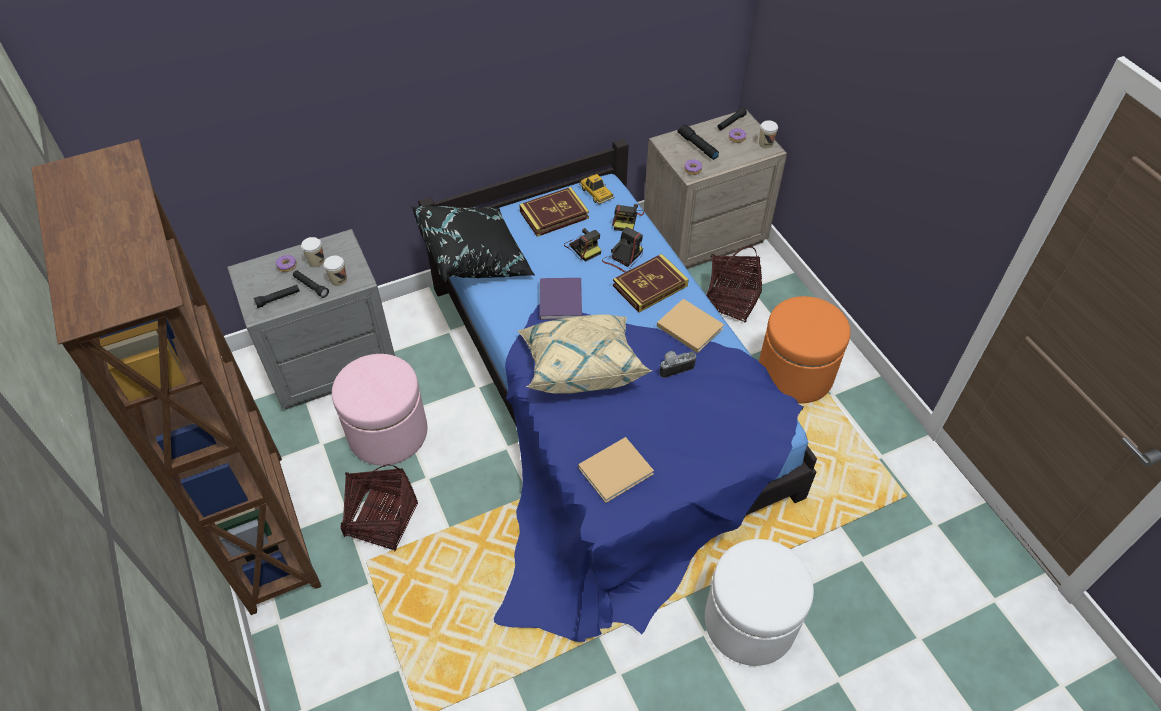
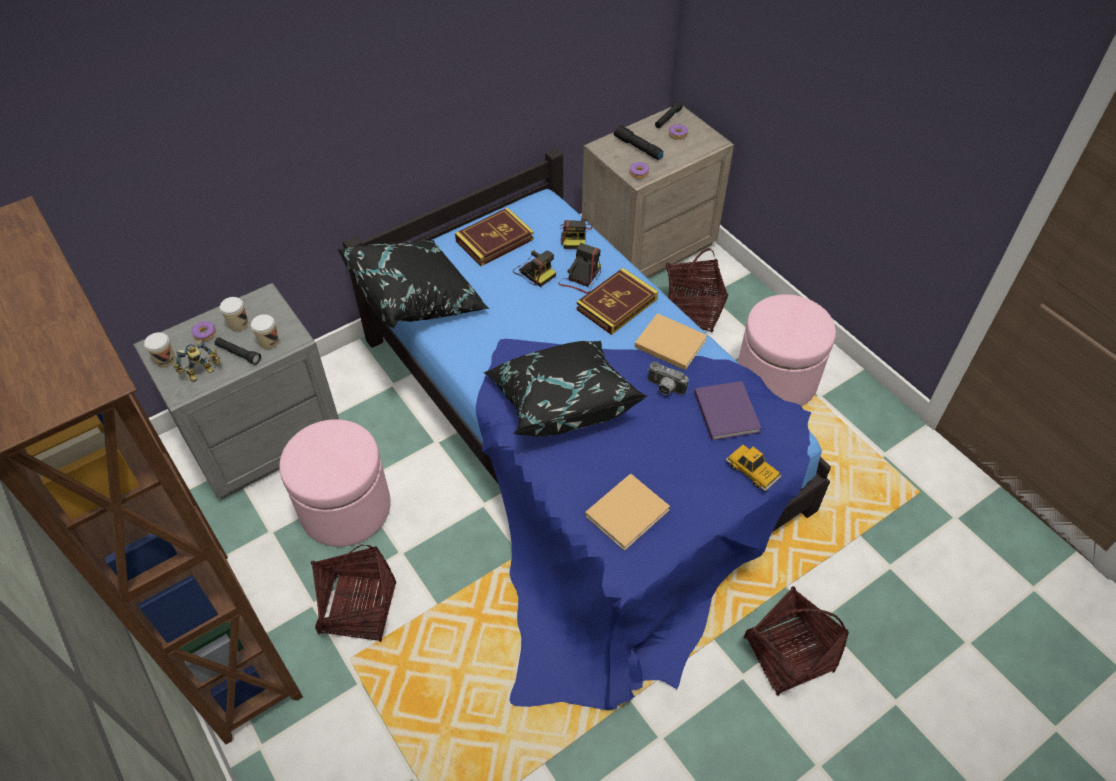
camera: 10 degrees left, 0 degrees up
black flashlight [254,285,300,308] -> toy robot [174,340,220,382]
beige pillow [518,314,652,394] -> black pillow [483,341,648,437]
purple book [540,278,582,320] -> purple book moved to [694,381,761,441]
toy car [579,174,614,205] -> toy car moved to [726,445,782,491]
camera [659,351,696,378] -> camera turned 120 degrees counterclockwise [648,361,688,395]
white ottoman [705,539,814,666] -> basket [743,586,849,696]
cup [759,121,778,148] -> cup moved to [144,332,176,368]
orange ottoman [759,296,850,403] -> pink ottoman [738,294,836,406]

